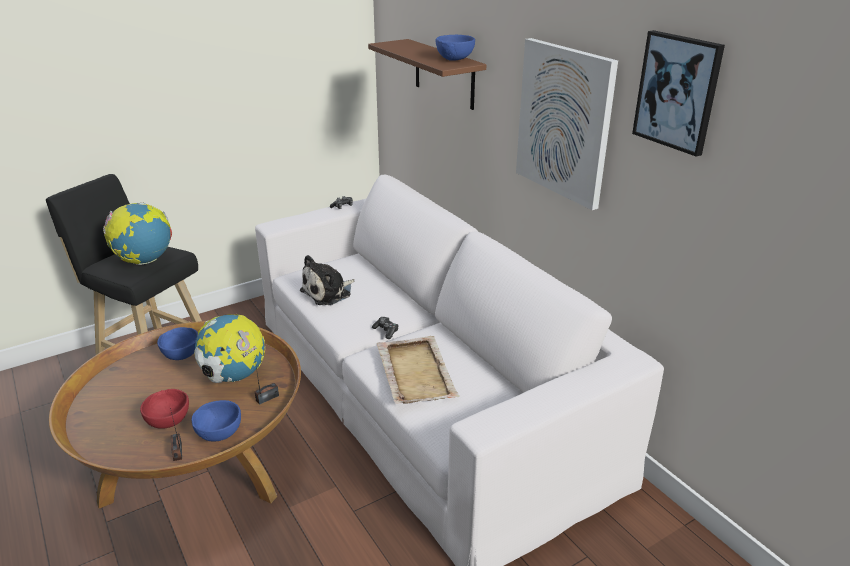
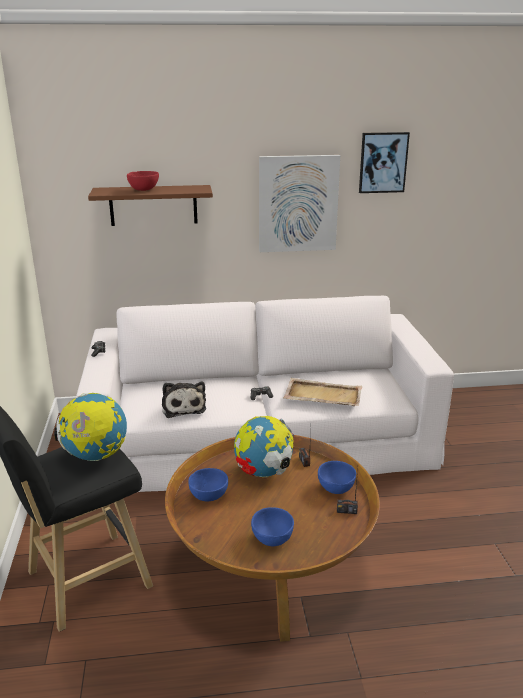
camera: 65 degrees left, 5 degrees down
red bowl [140,389,189,429] -> red bowl moved to [127,171,159,191]
blue bowl [435,35,475,61] -> blue bowl moved to [251,507,294,546]

